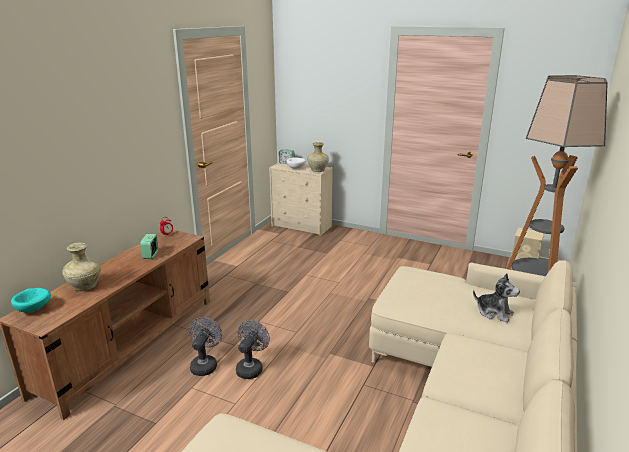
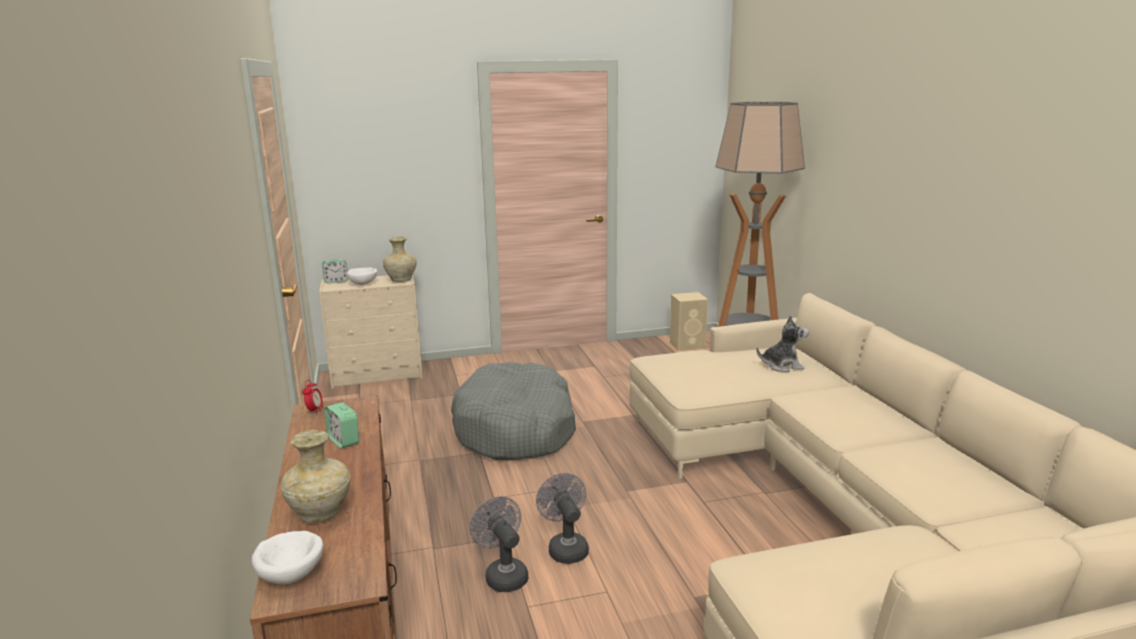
camera: 40 degrees left, 5 degrees down
turquoise bowl [11,288,51,312] -> white bowl [252,531,323,584]
none -> grey dog bed [451,362,576,460]

